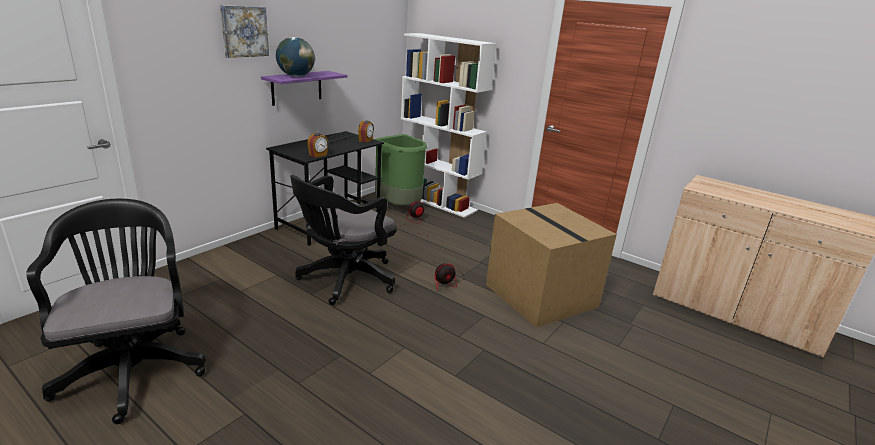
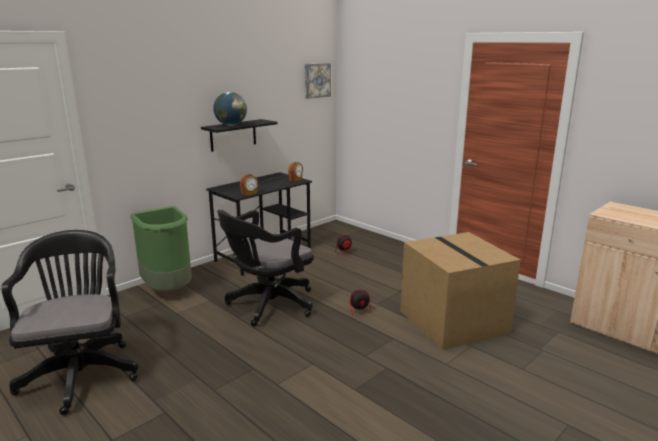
camera: 10 degrees right, 5 degrees down
picture [220,5,269,58] -> picture moved to [305,63,331,99]
purple shelf [261,71,348,106] -> black shelf [201,119,278,152]
green trash can [375,134,427,206] -> green trash can moved to [130,206,192,291]
white bookcase [401,33,497,218] -> none

